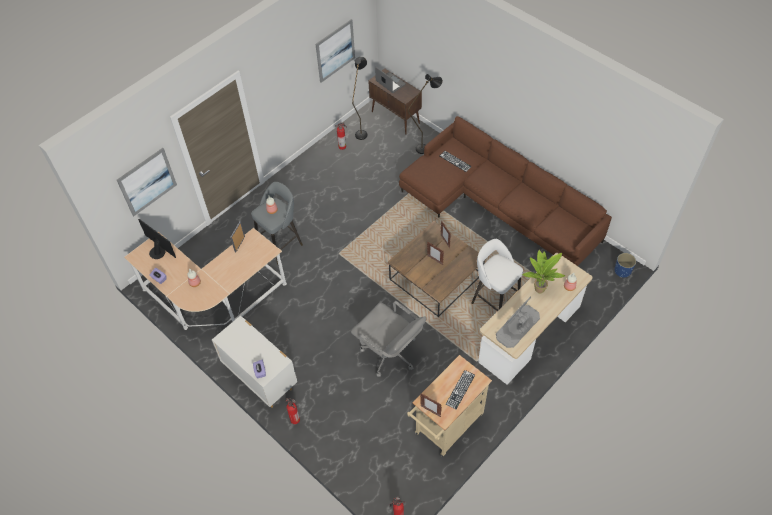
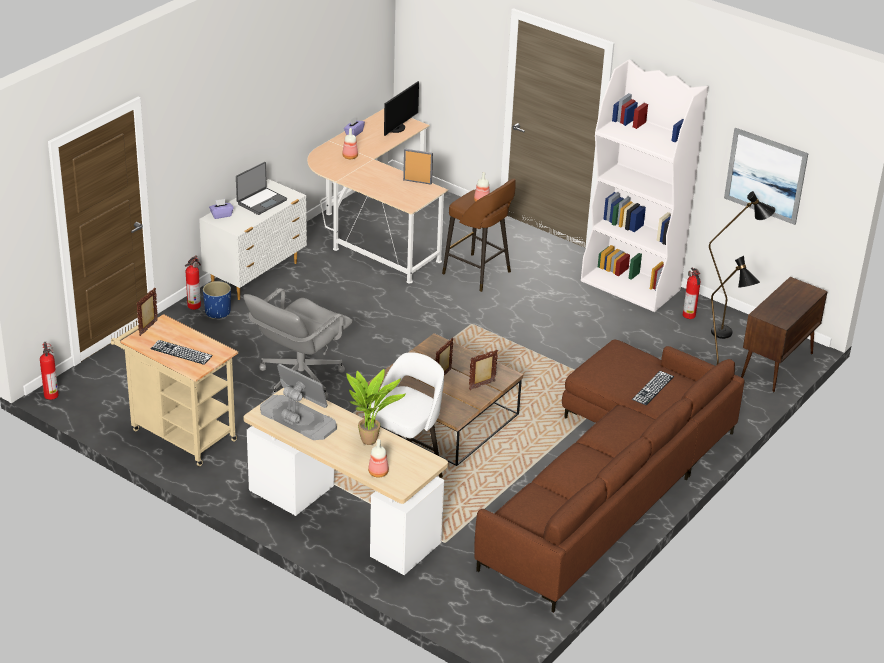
camera: 80 degrees right, 20 degrees down
picture [117,148,177,216] -> none
grey stool [251,182,303,264] -> brown stool [442,179,516,292]
laptop [375,67,406,93] -> laptop moved to [236,162,287,215]
blue planter [614,253,636,278] -> blue planter moved to [203,281,231,319]
none -> white bookcase [581,59,708,312]

